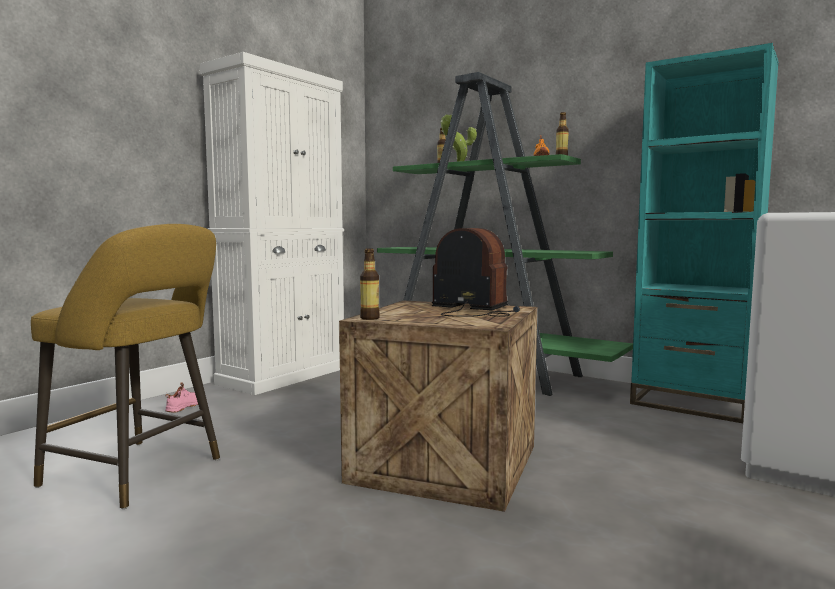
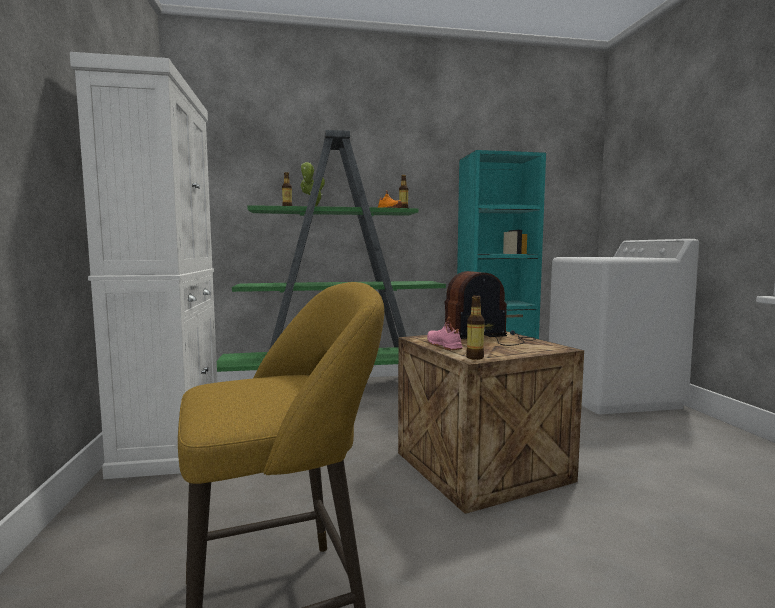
camera: 45 degrees left, 0 degrees up
pink shoe [165,382,198,413] -> pink shoe moved to [427,317,463,350]

